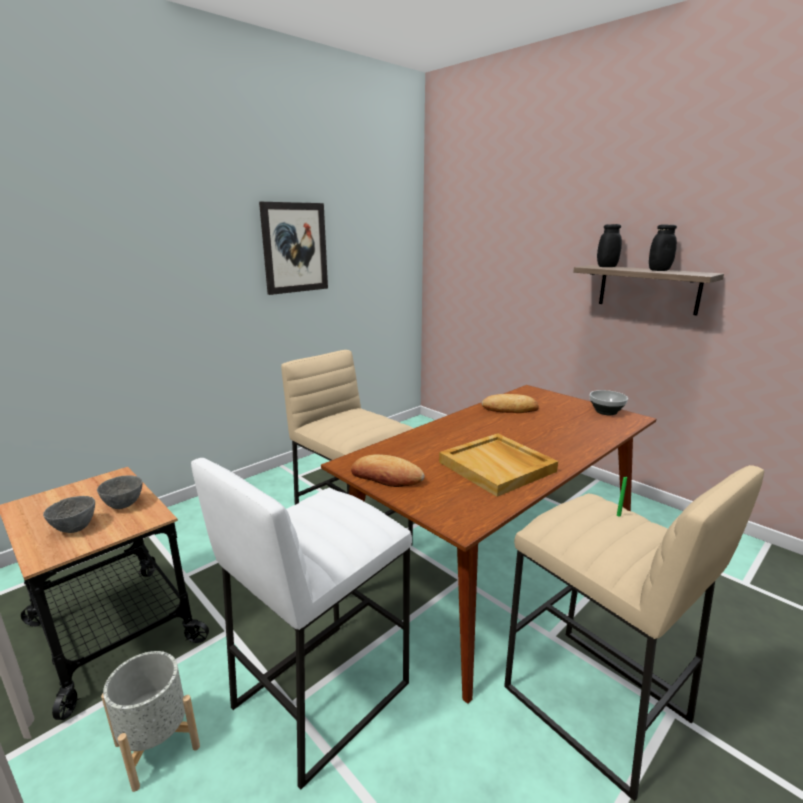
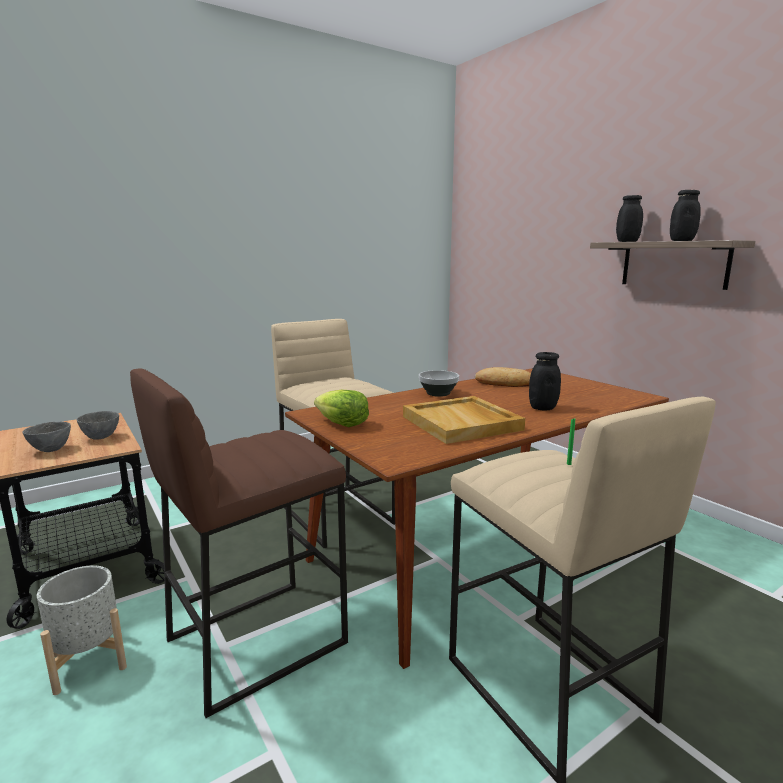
camera: 10 degrees right, 5 degrees down
white stool [191,458,412,790] -> brown stool [130,368,348,718]
picture [259,202,328,295] -> none
bread [351,454,424,487] -> lettuce [314,390,369,427]
bowl [590,390,628,415] -> bowl moved to [419,370,459,397]
none -> black jar [529,352,561,411]

